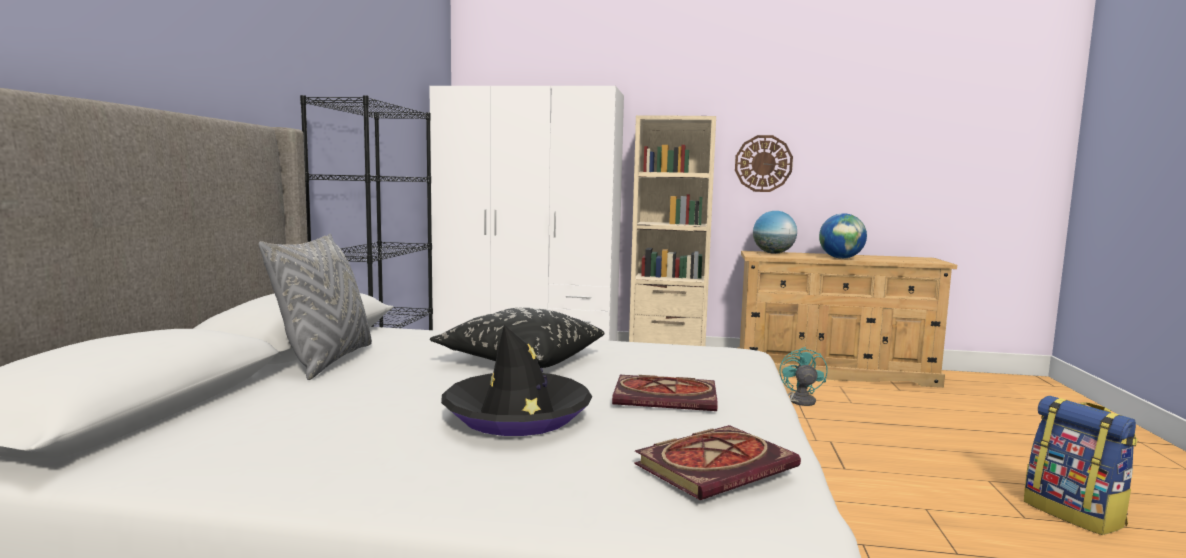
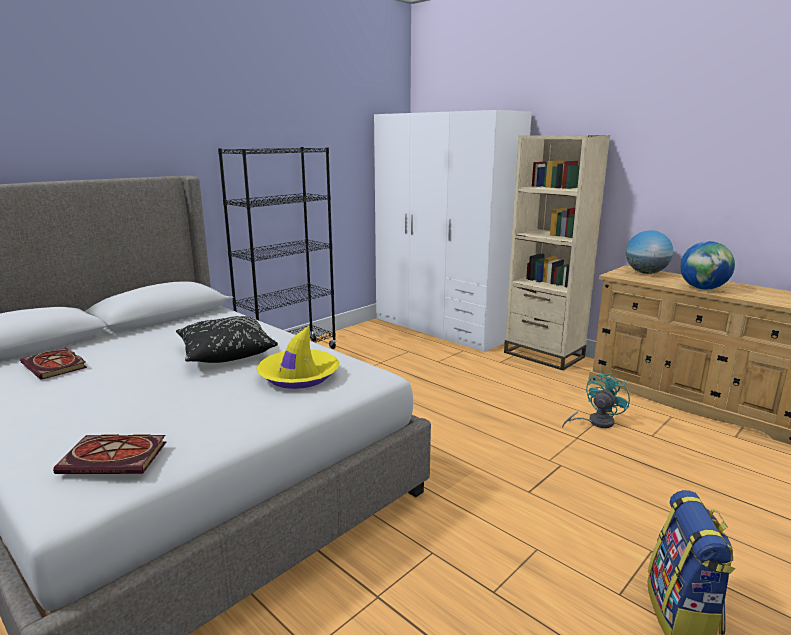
camera: 35 degrees right, 10 degrees up
grey pillow [259,234,372,380] -> none
black hat [441,325,592,436] -> none
book [612,375,718,411] -> book moved to [20,347,87,380]
wall clock [735,135,793,192] -> none
none -> yellow hat [256,326,339,389]

